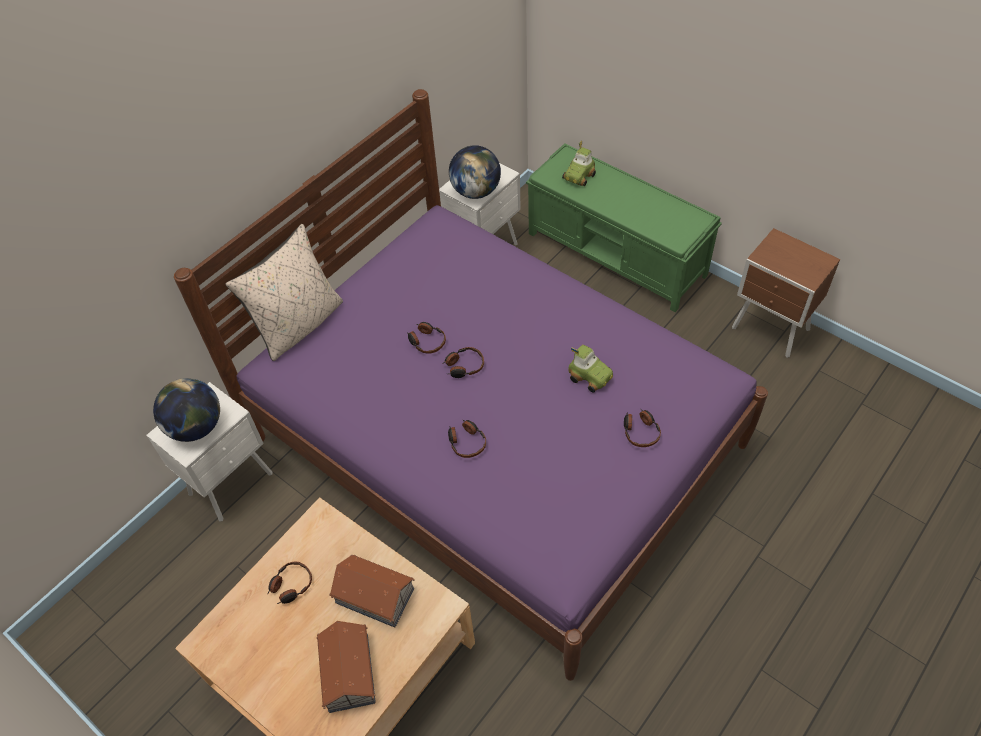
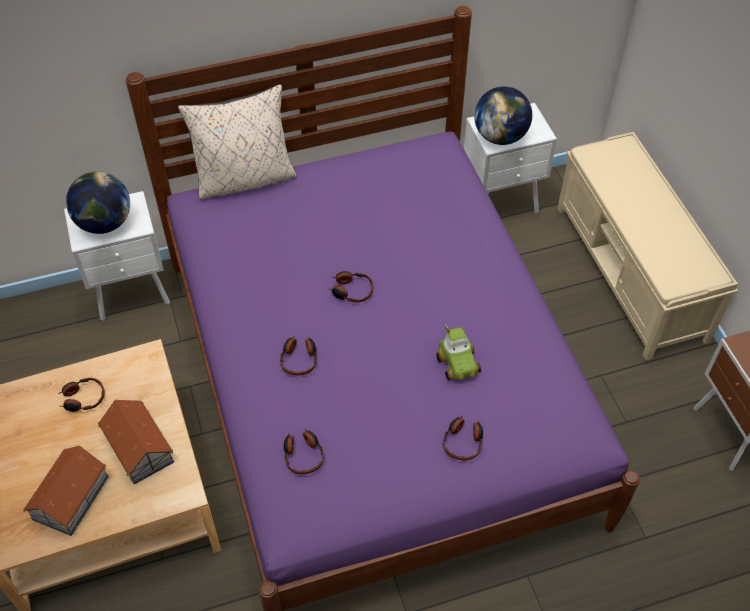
camera: 30 degrees right, 0 degrees up
headphones [407,322,446,354] -> headphones moved to [284,429,324,474]
green bench [526,143,722,312] -> beige bench [557,132,738,360]
toy car [562,140,596,186] -> none

